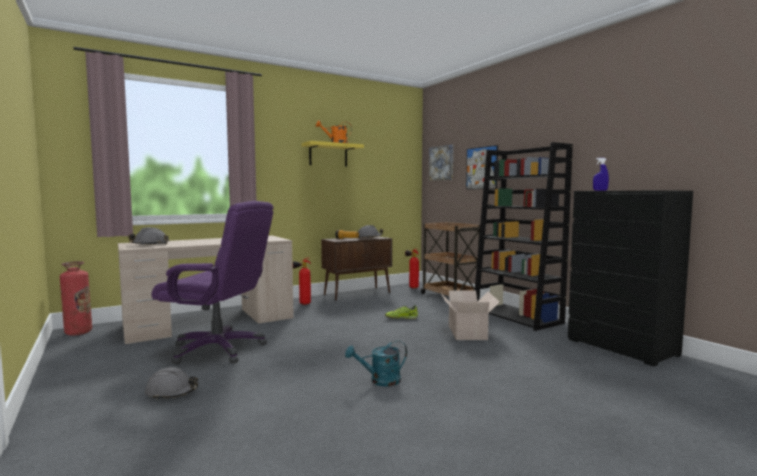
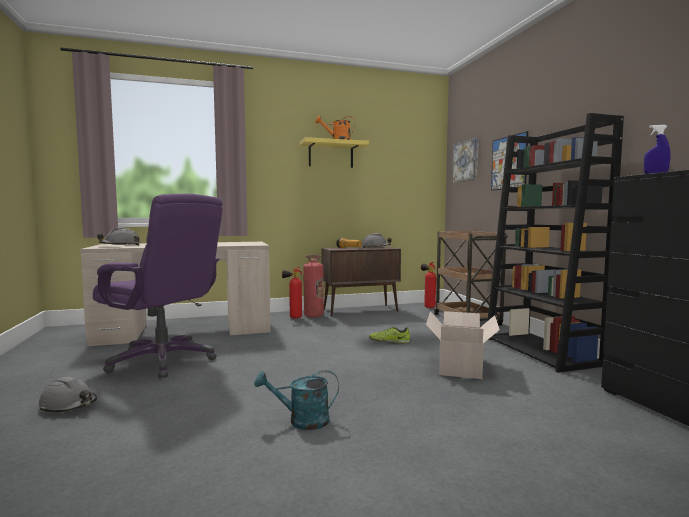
camera: 15 degrees right, 0 degrees up
fire extinguisher [60,261,92,336] -> fire extinguisher moved to [303,255,324,318]

